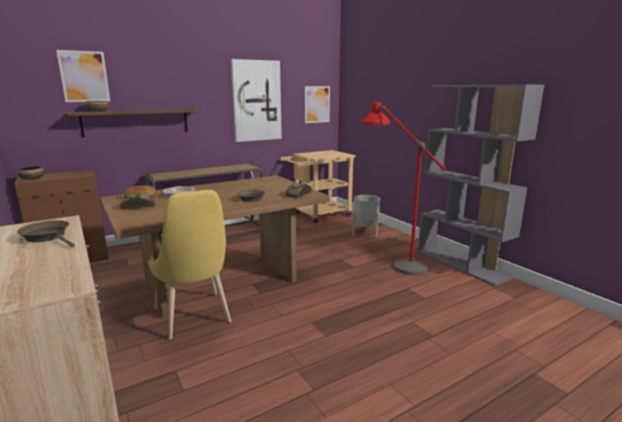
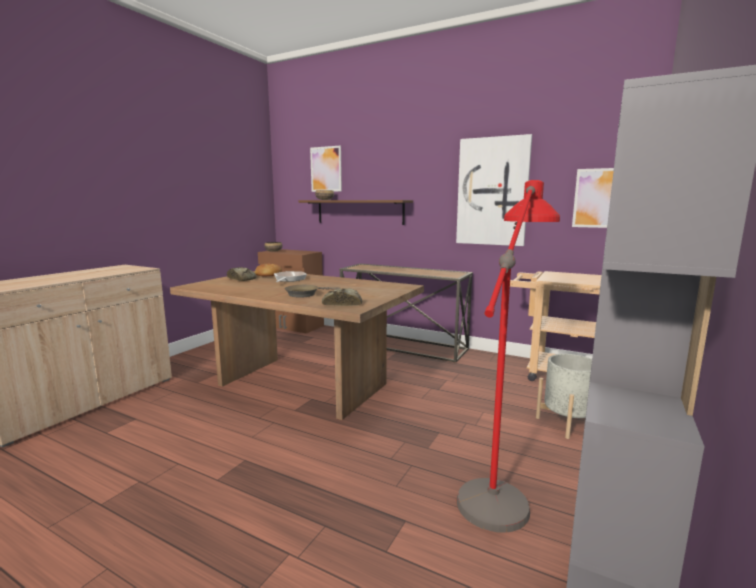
camera: 60 degrees right, 5 degrees down
brown frying pan [17,221,75,247] -> none
yellow chair [148,190,231,339] -> none

